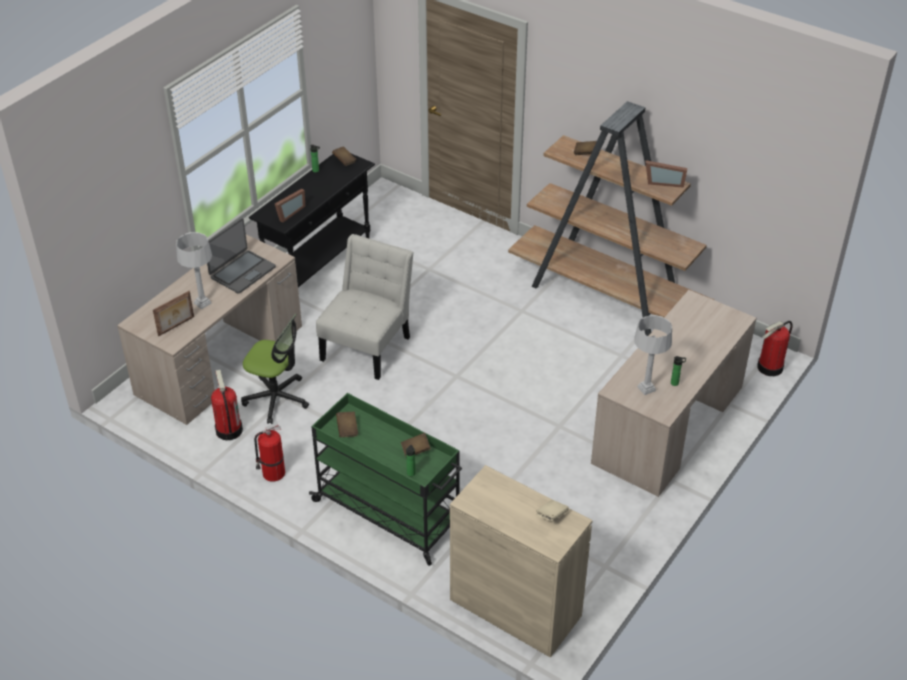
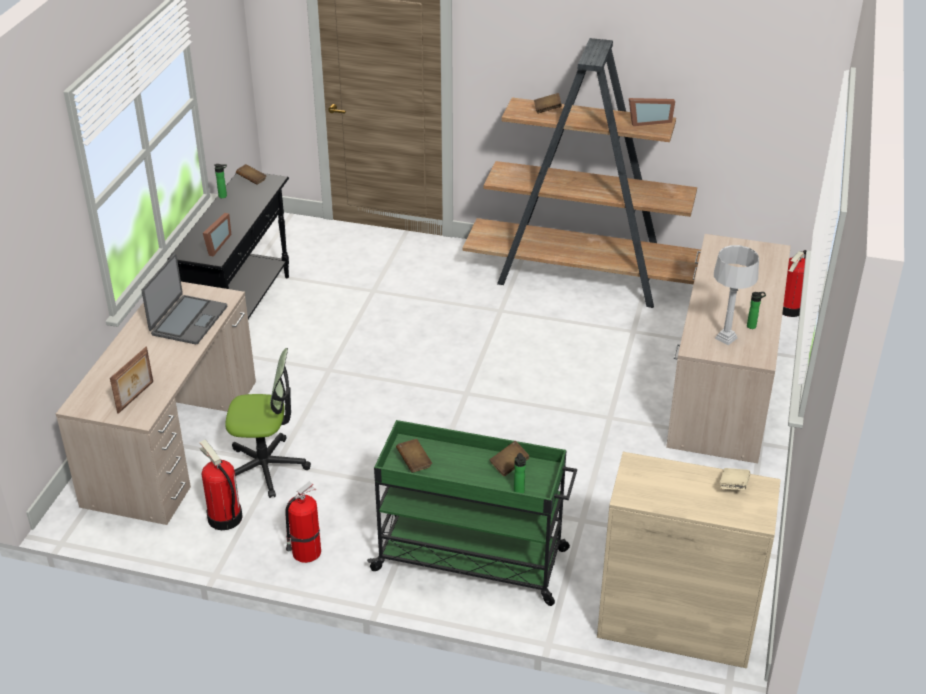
camera: 20 degrees left, 5 degrees down
grey table lamp [176,232,212,309] -> none
white chair [316,234,414,380] -> none

